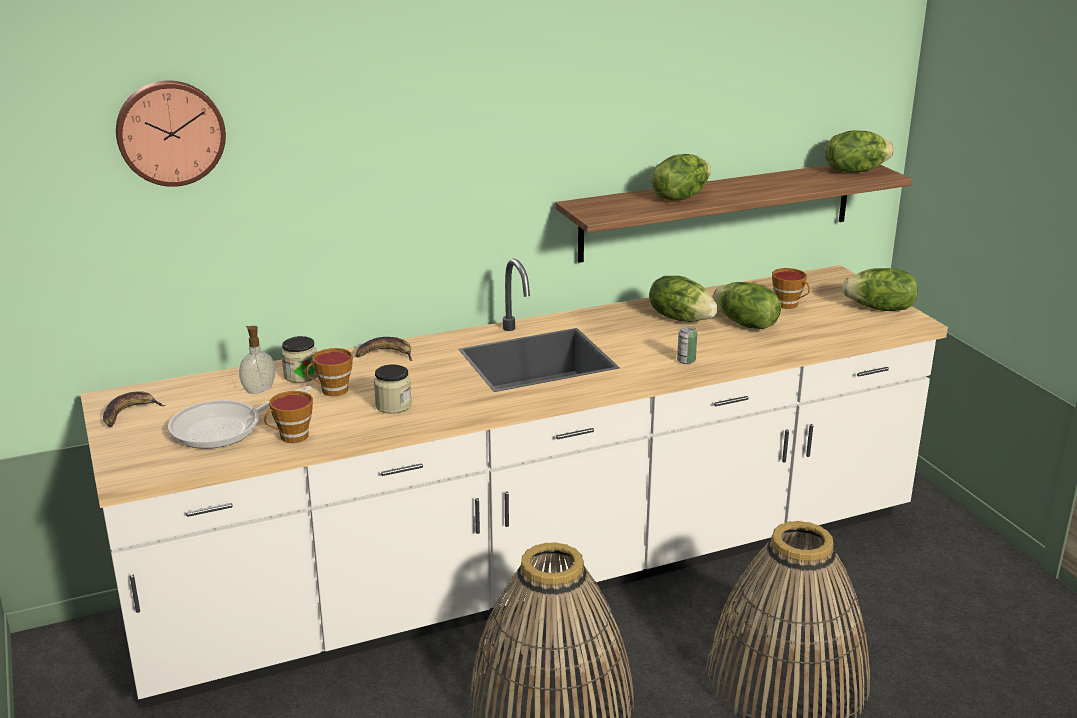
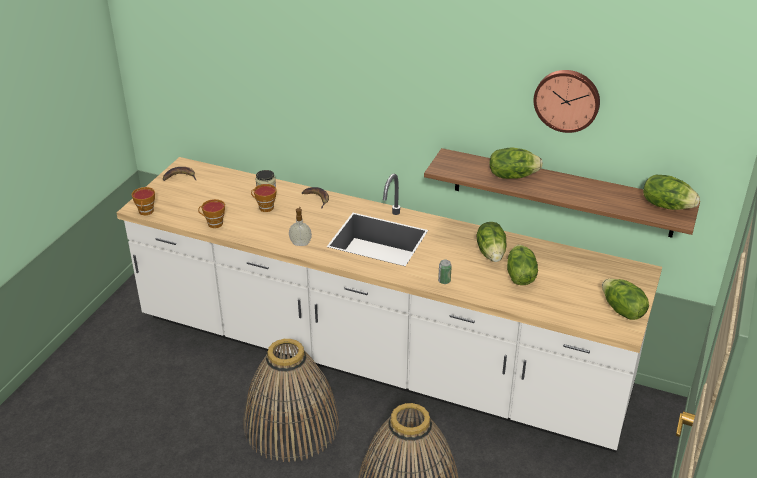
camera: 45 degrees right, 10 degrees up
wall clock [116,80,226,187] -> wall clock moved to [534,70,600,133]
frying pan [168,386,312,449] -> none
soap dispenser [239,326,275,394] -> soap dispenser moved to [289,207,312,246]
jar [374,364,412,414] -> none
cup [772,268,810,309] -> cup moved to [132,187,155,215]

